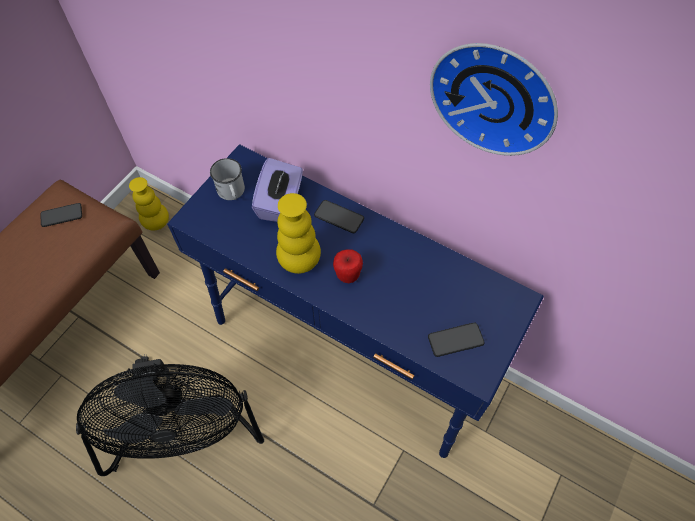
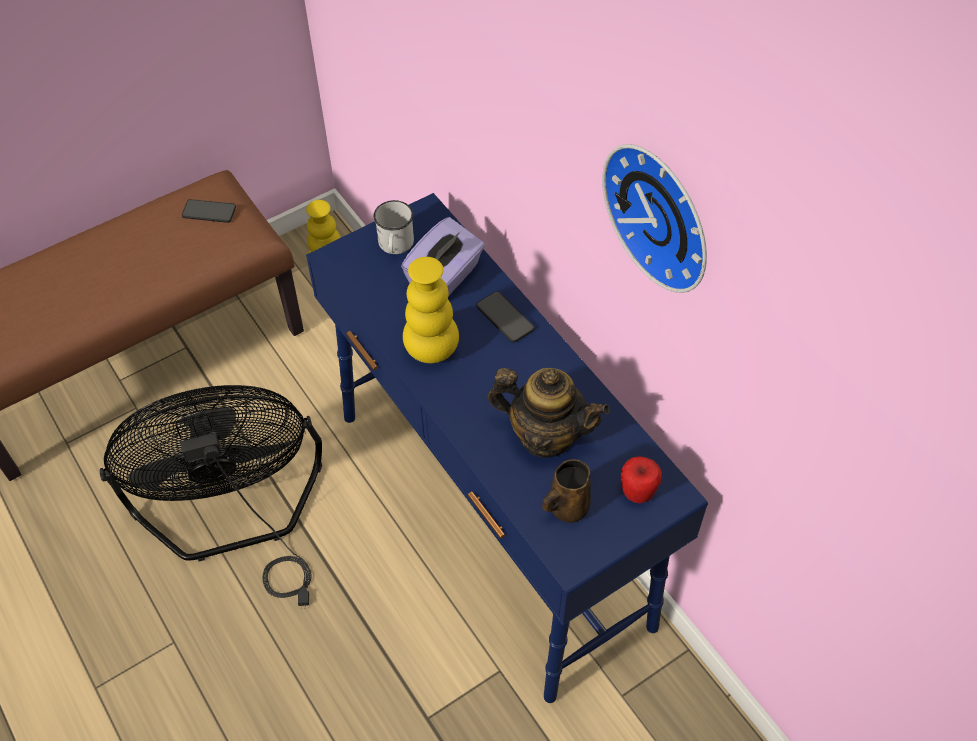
camera: 25 degrees right, 5 degrees down
black fan [76,354,264,476] -> black fan turned 150 degrees clockwise [100,385,322,609]
apple [333,249,363,283] -> apple moved to [620,456,662,503]
phone [428,323,484,357] -> brown mug [542,459,591,523]
none -> teapot [488,368,610,458]

